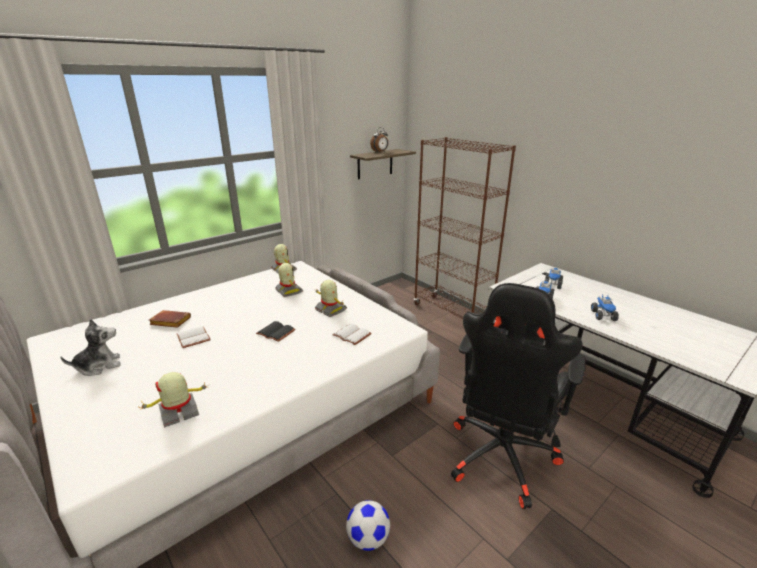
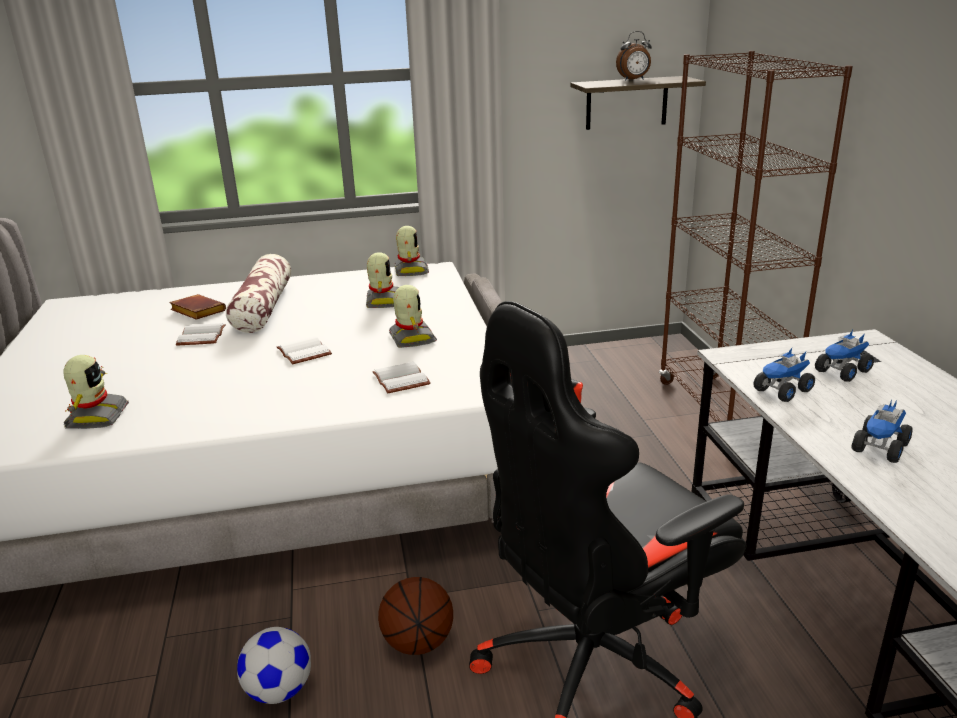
camera: 30 degrees right, 0 degrees up
plush toy [60,318,121,376] -> none
toy robot [139,372,209,428] -> toy robot turned 90 degrees clockwise [63,355,129,429]
black book [256,321,296,342] -> white book [277,336,332,364]
none -> pillow [226,254,291,333]
none -> basketball [378,577,453,655]

